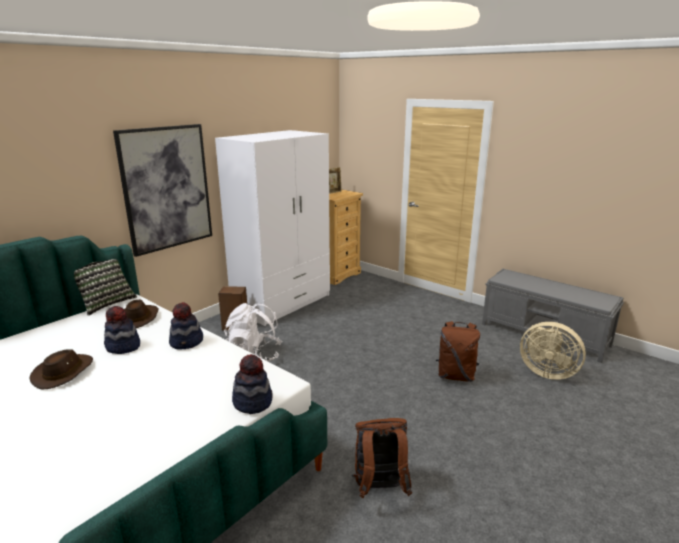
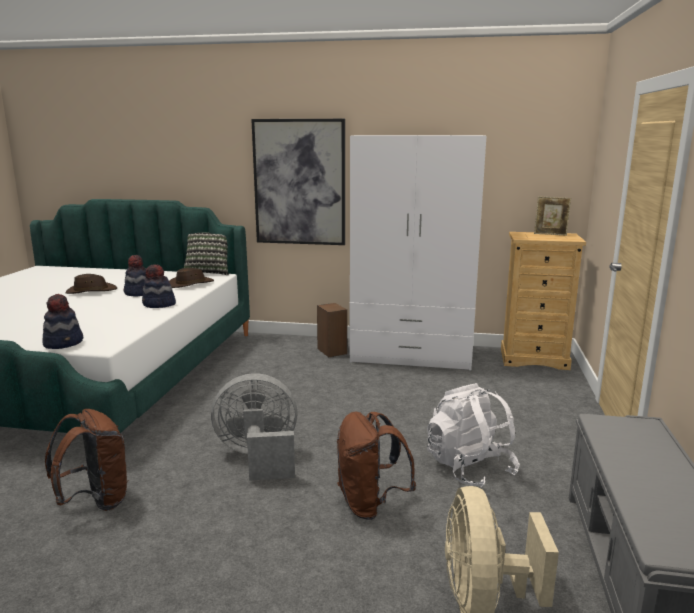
camera: 60 degrees right, 5 degrees down
white backpack [224,303,282,361] -> white backpack moved to [427,383,520,487]
none -> grey fan [211,373,298,481]

